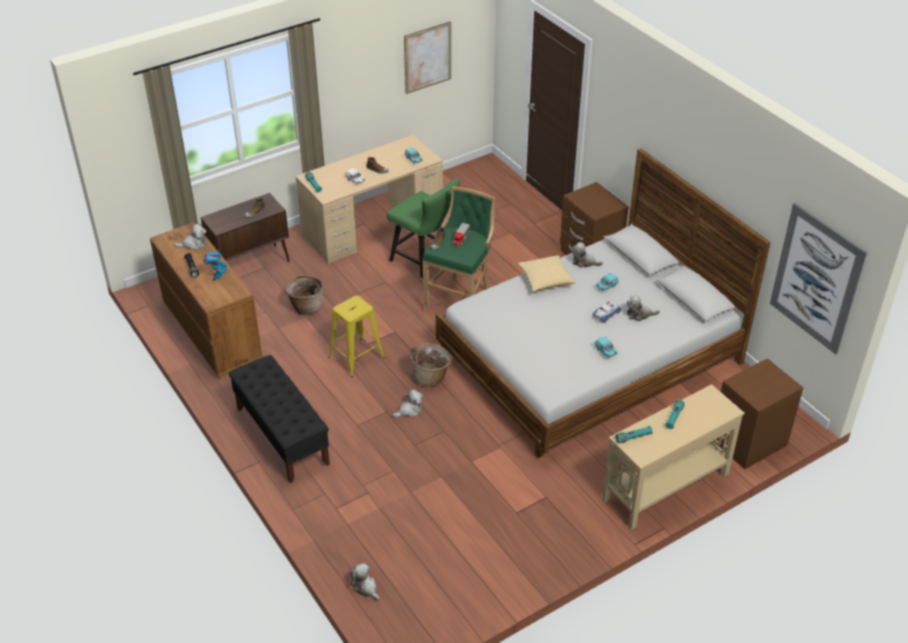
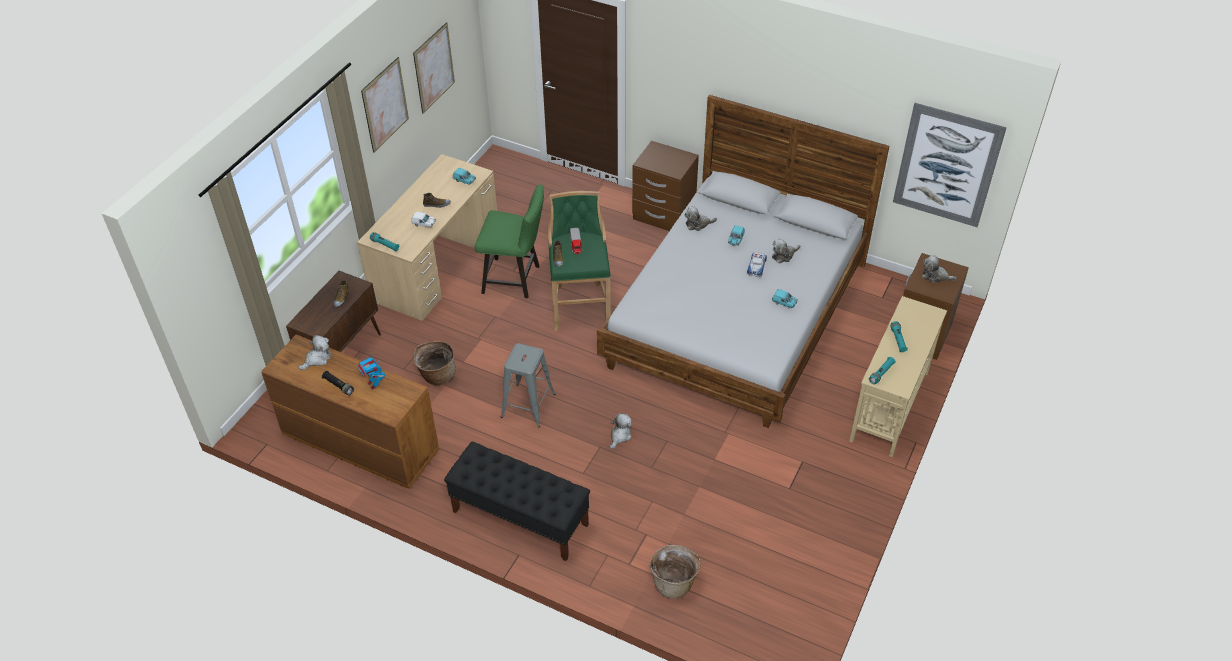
camera: 30 degrees left, 5 degrees up
yellow stool [328,296,385,377] -> grey stool [501,343,555,428]
plush toy [350,563,379,601] -> plush toy moved to [922,255,957,283]
basket [409,343,452,387] -> basket moved to [650,545,701,599]
pillow [518,255,575,292] -> none
none -> picture [361,57,409,153]

